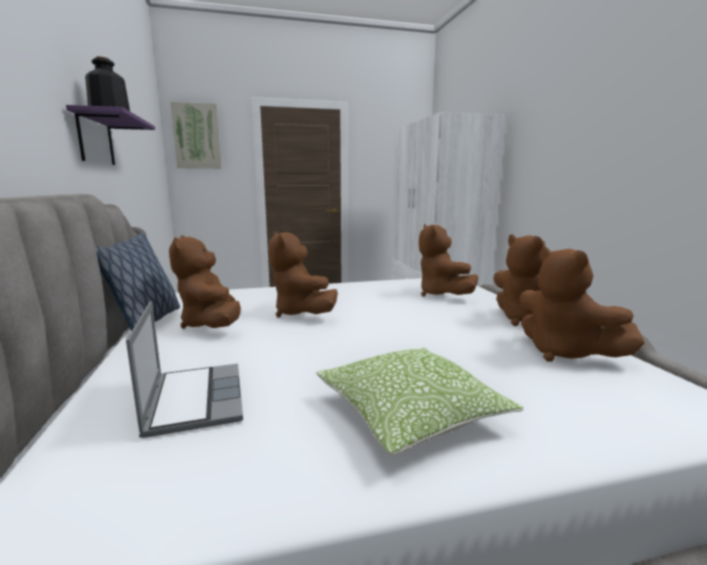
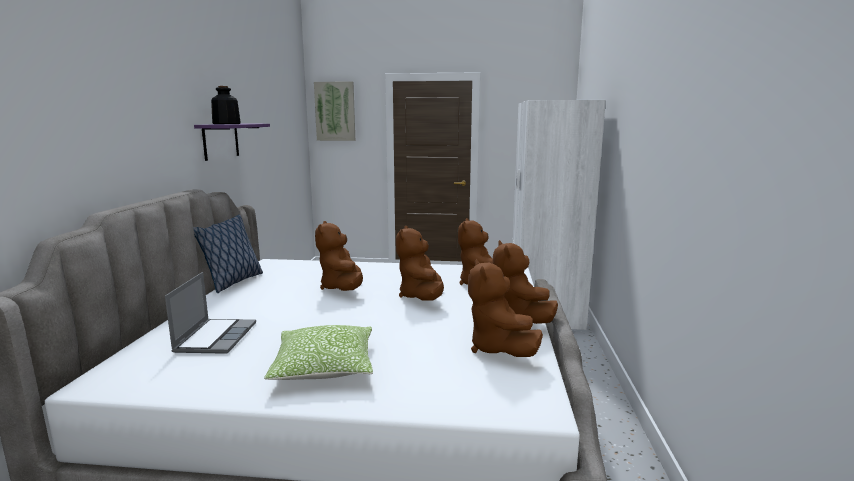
camera: 20 degrees right, 0 degrees up
brown plush toy [169,235,241,329] -> brown plush toy moved to [396,226,444,301]

